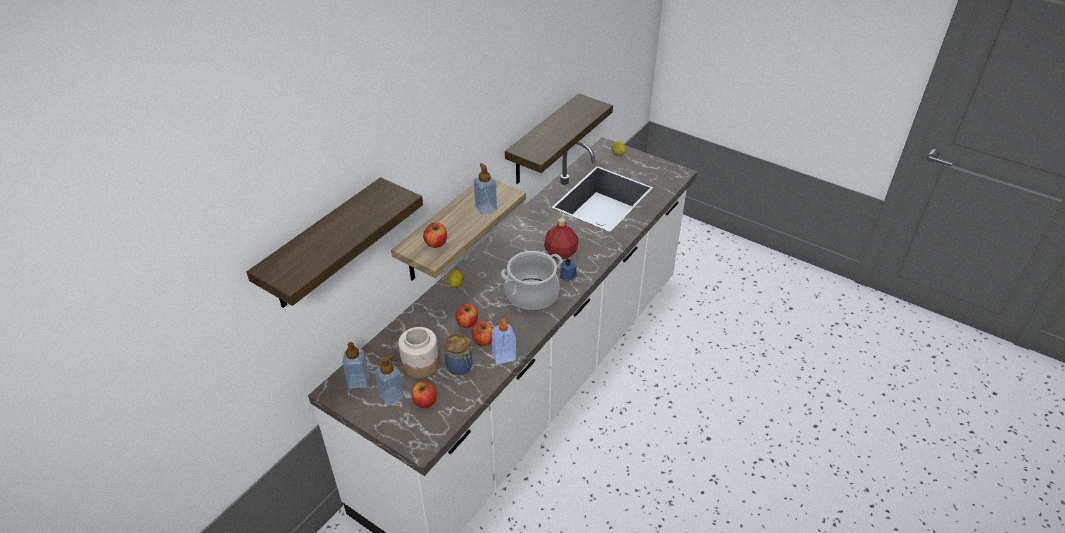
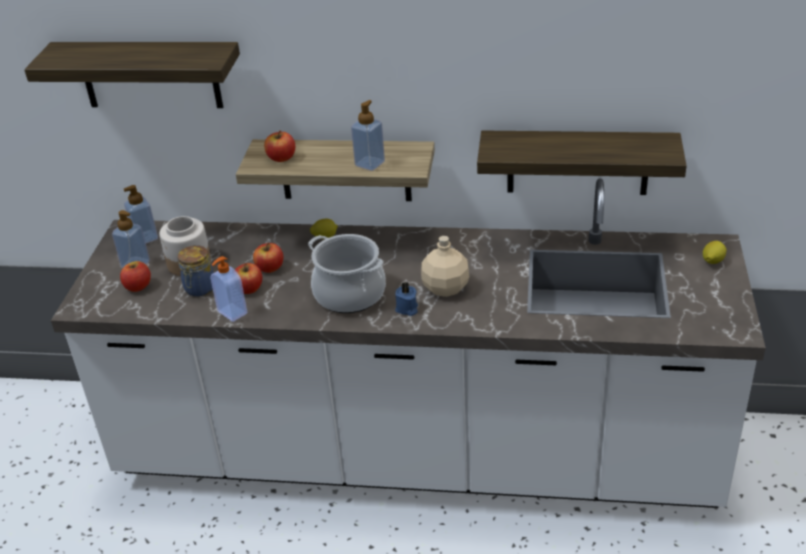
camera: 65 degrees right, 5 degrees down
red bottle [544,218,578,259] -> beige bottle [421,236,469,297]

